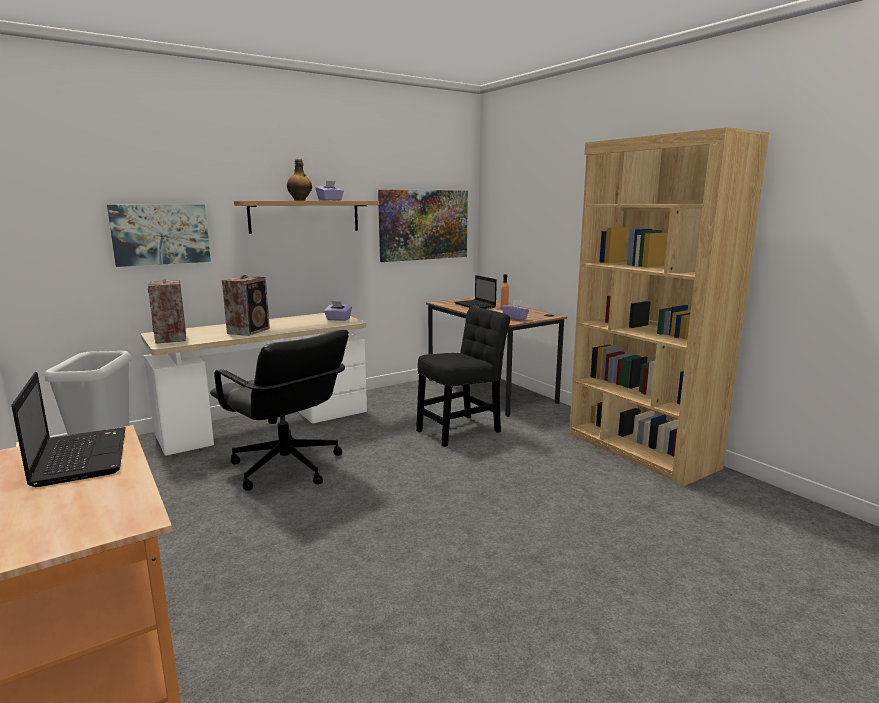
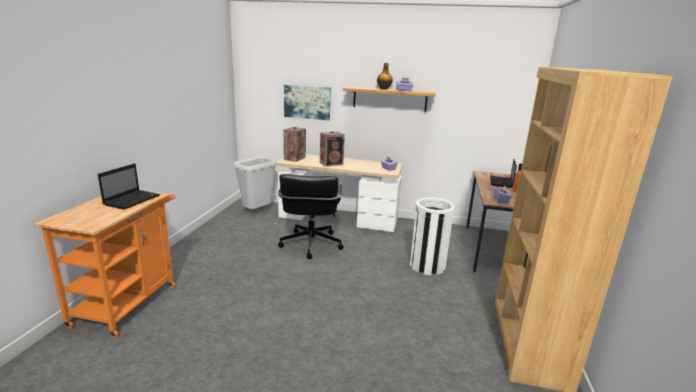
camera: 45 degrees right, 5 degrees up
picture [378,190,468,262] -> none
black chair [416,306,510,447] -> white trash can [410,197,455,275]

